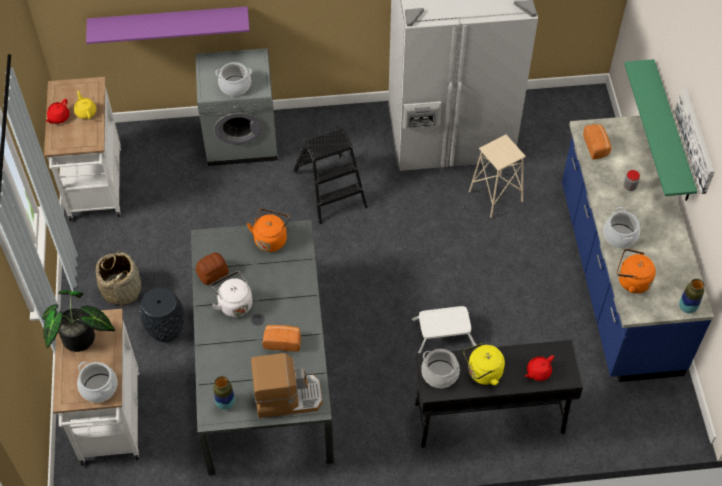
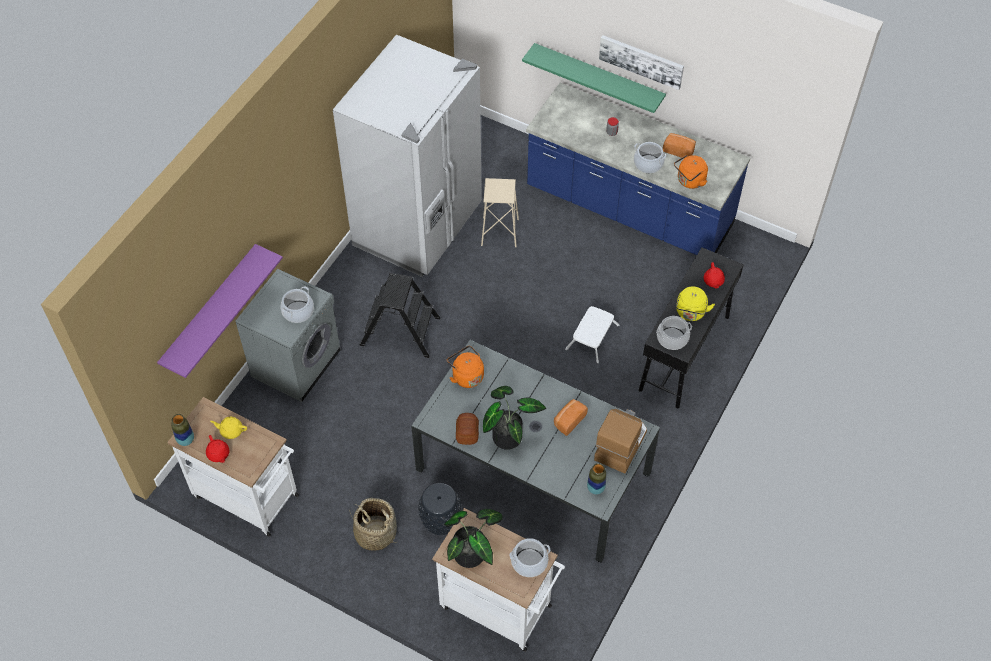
camera: 55 degrees left, 0 degrees up
white kettle [211,271,252,317] -> potted plant [483,386,546,450]
bread [583,124,611,159] -> bread moved to [663,133,696,158]
vase [679,279,704,314] -> vase moved to [171,414,194,446]

